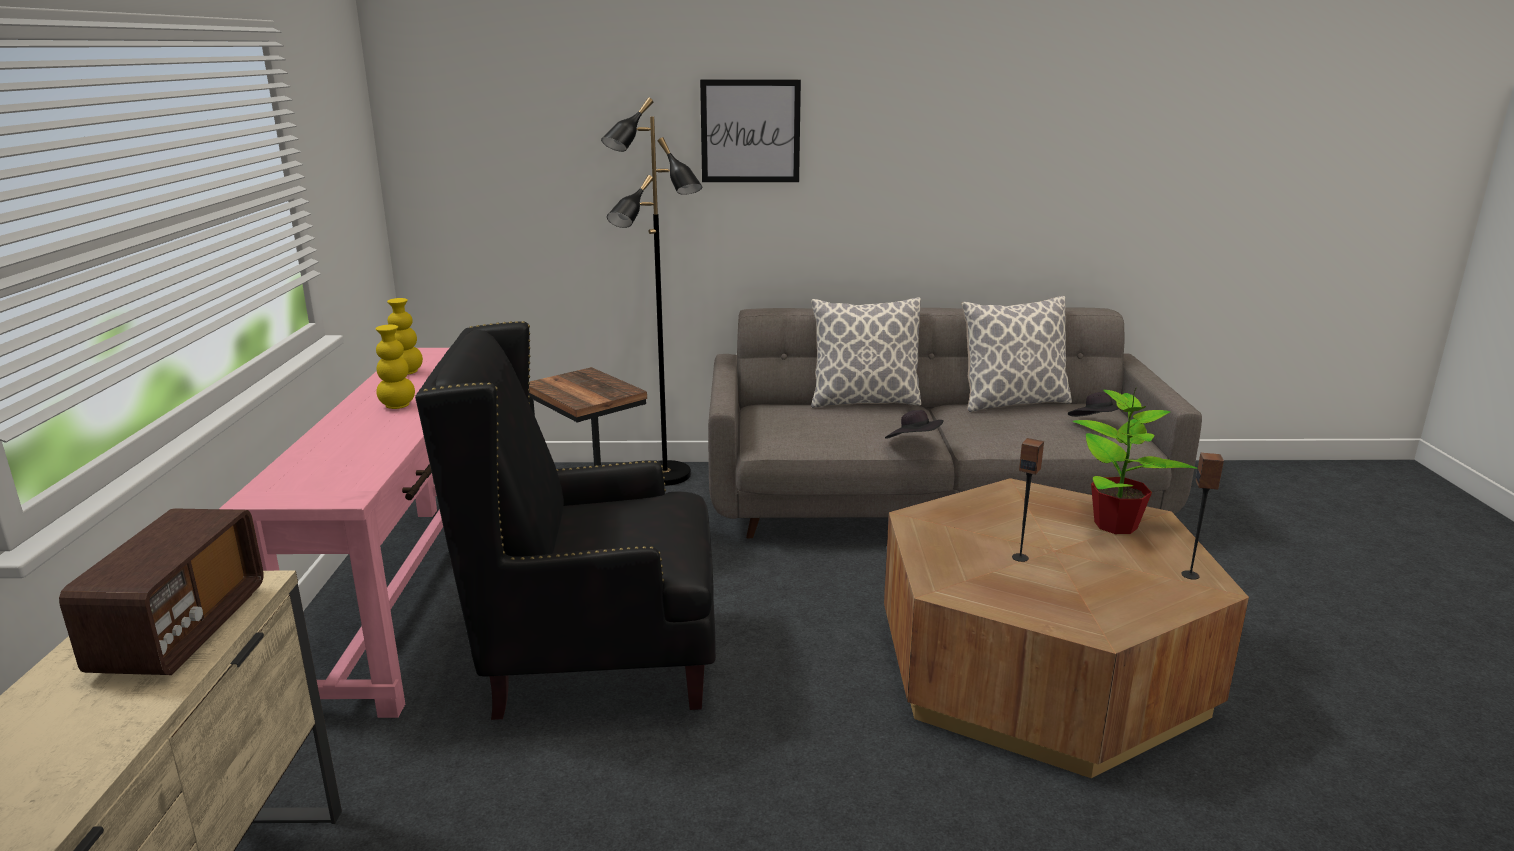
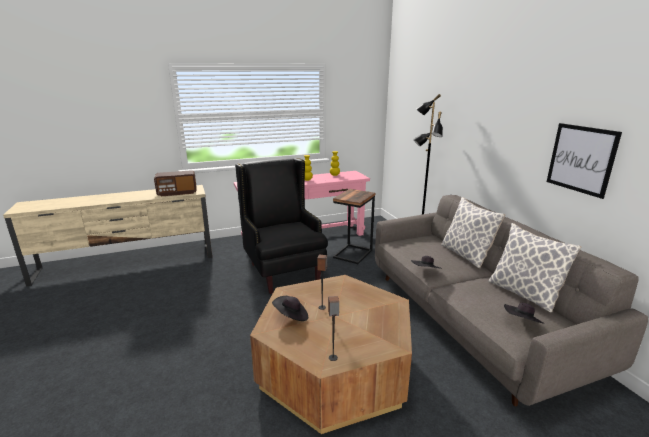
camera: 70 degrees right, 0 degrees up
picture [700,79,801,182] -> picture moved to [547,123,622,199]
potted plant [1072,387,1198,534] -> none
none -> black hat [272,296,308,321]

